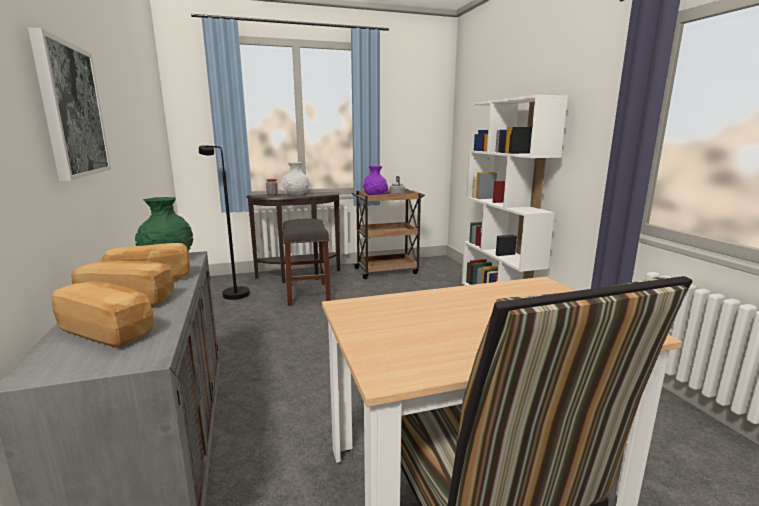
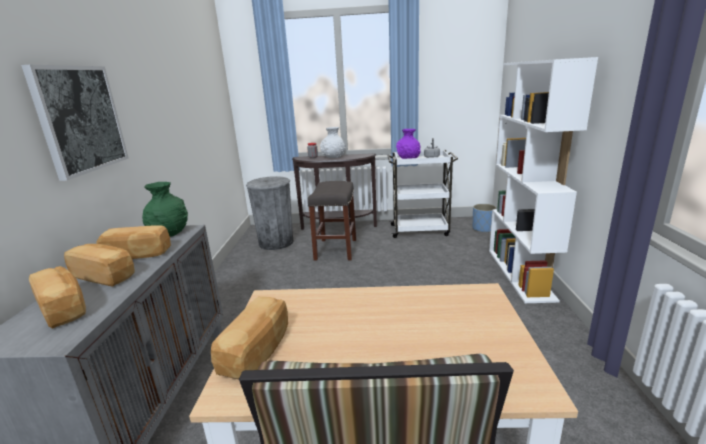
camera: 20 degrees right, 5 degrees up
black floor lamp [199,145,250,300] -> grey trash can [246,176,294,250]
brown cart [352,189,425,279] -> white cart [387,150,458,238]
none -> bread [211,296,288,379]
none -> blue planter [473,204,497,233]

